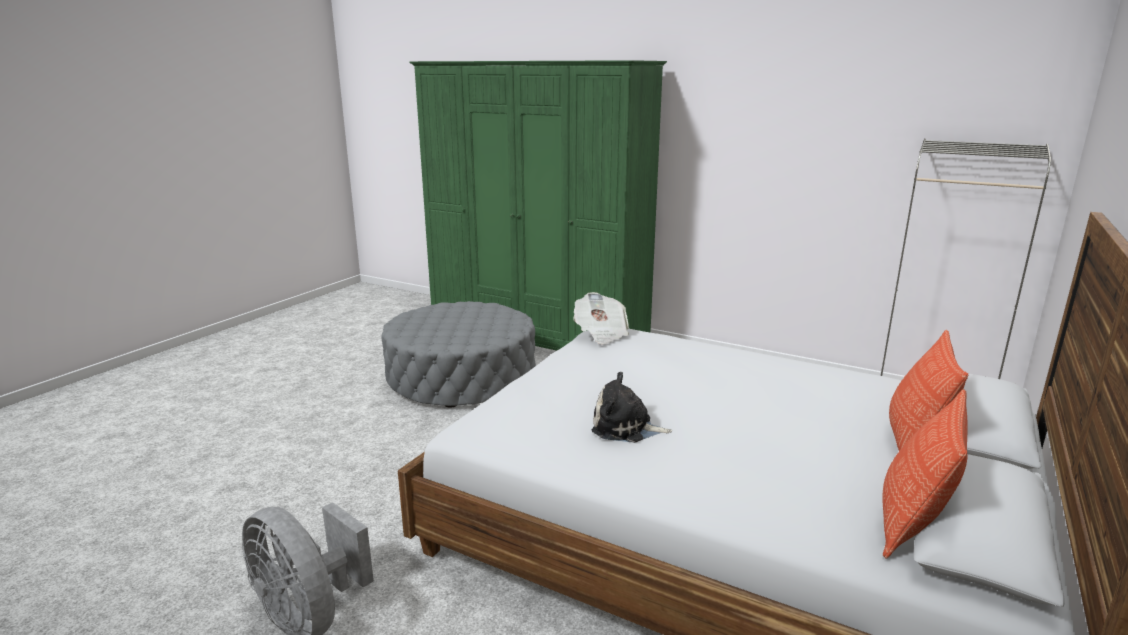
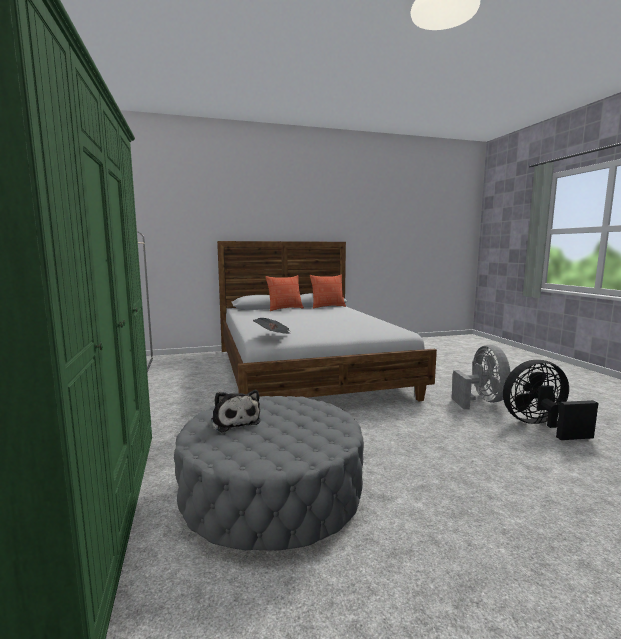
camera: 135 degrees left, 10 degrees down
plush toy [592,372,672,443] -> plush toy moved to [211,390,261,432]
none -> black fan [503,360,598,440]

